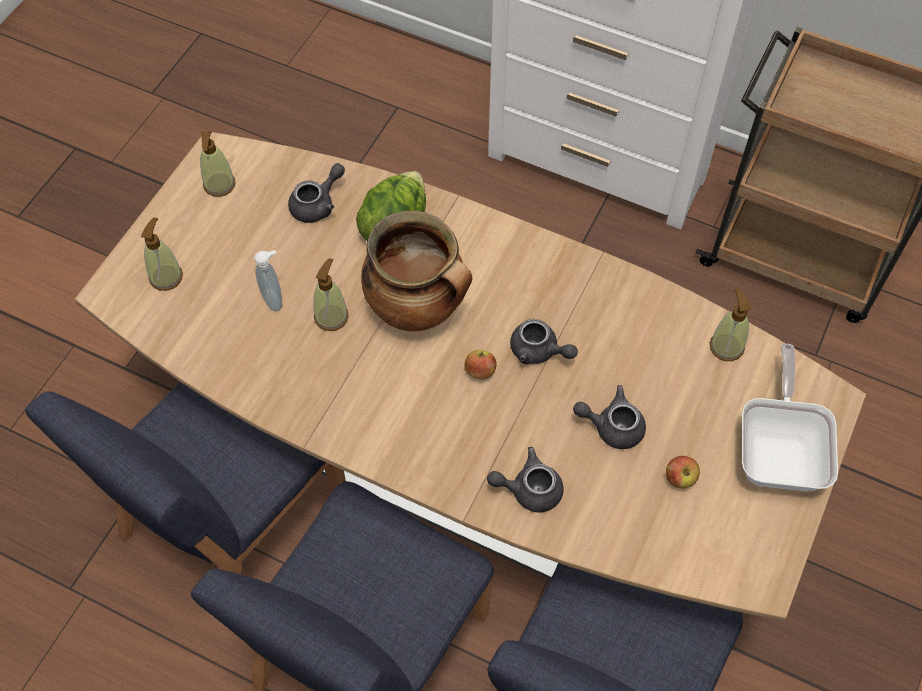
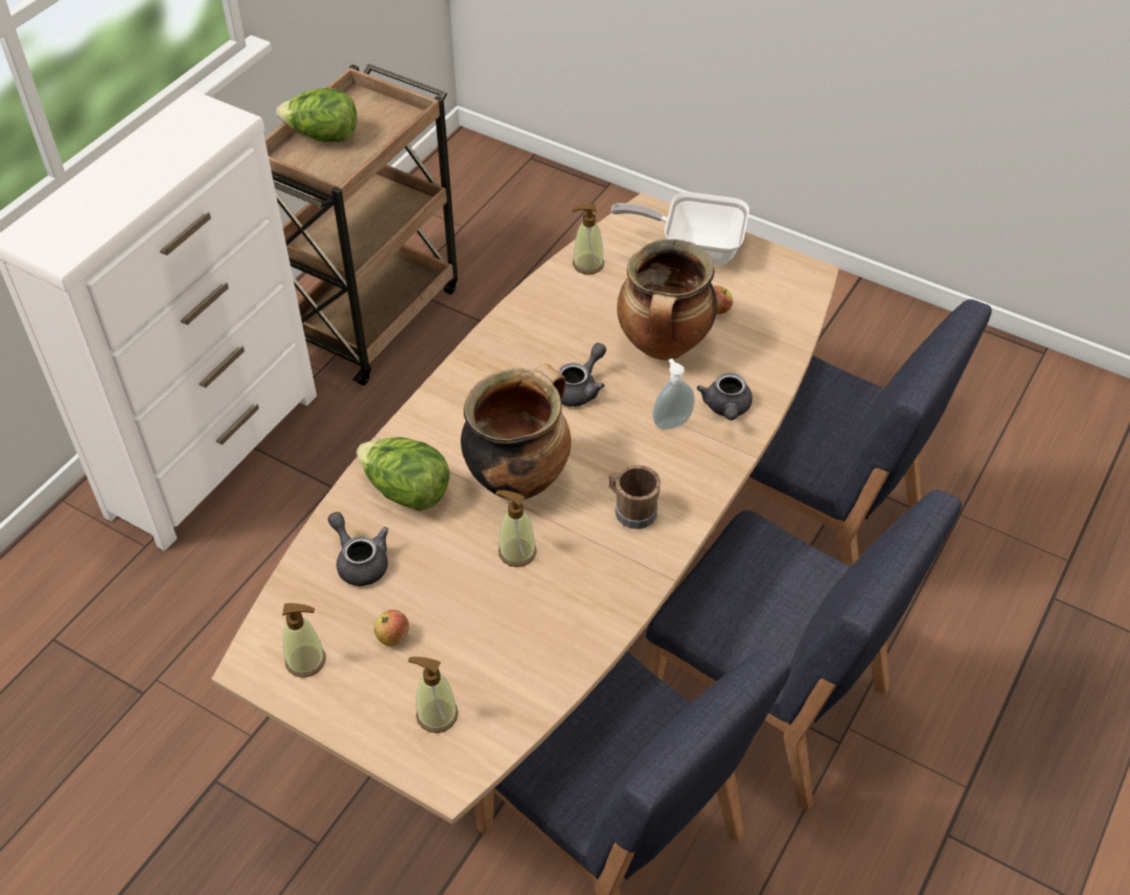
camera: 85 degrees left, 10 degrees down
soap dispenser [254,250,282,312] -> soap dispenser moved to [653,358,695,430]
apple [464,350,496,379] -> apple moved to [374,610,409,646]
grey teapot [573,385,646,449] -> cooking pot [617,239,717,361]
none -> lettuce [276,88,357,142]
none -> brown mug [608,465,661,529]

